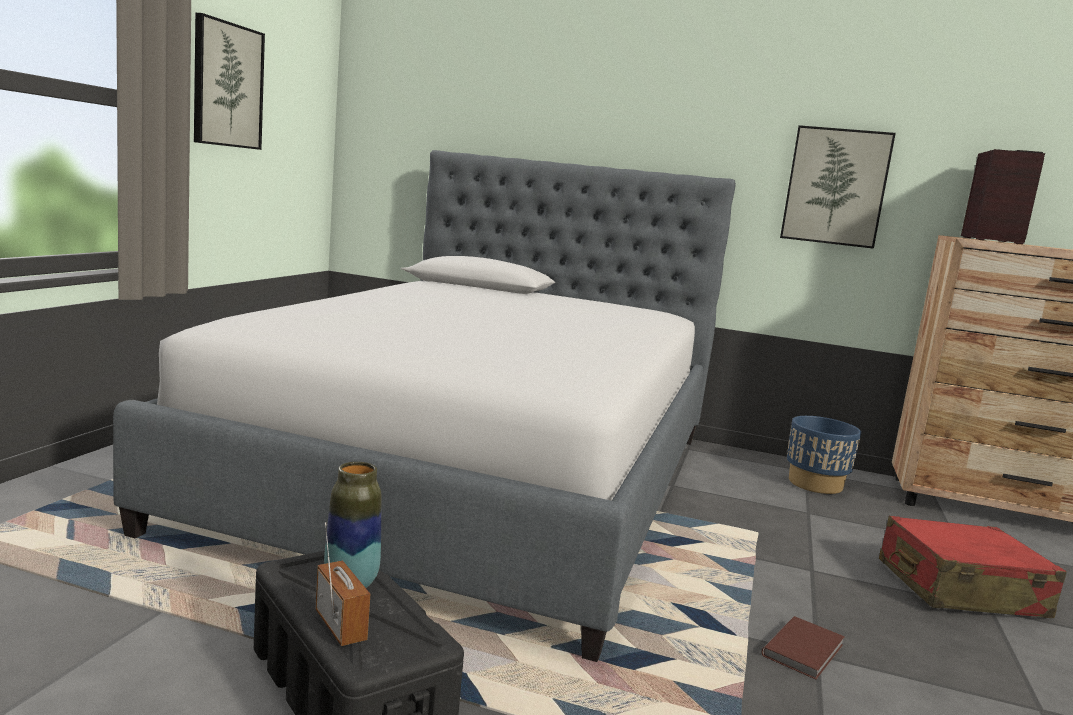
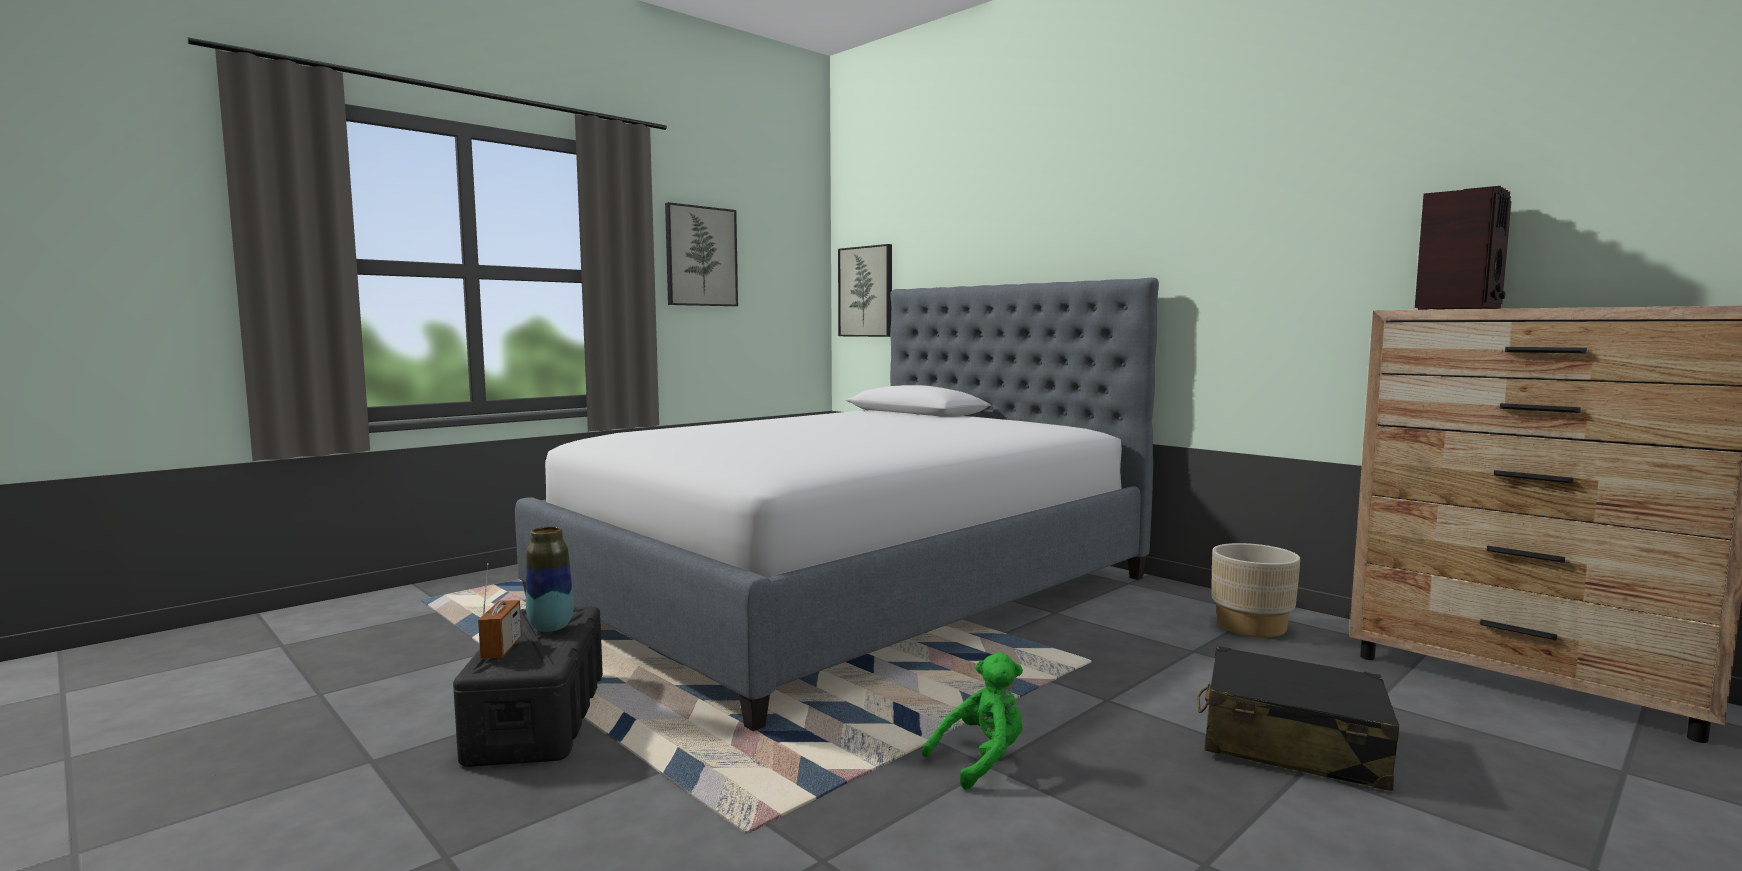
camera: 30 degrees right, 5 degrees down
brown book [762,616,845,680] -> green plush toy [922,652,1023,790]
picture [780,125,896,249] -> picture moved to [838,244,892,337]
blue planter [787,416,861,494] -> beige planter [1212,543,1300,638]
red suitcase [879,516,1067,618] -> black suitcase [1197,646,1399,791]

